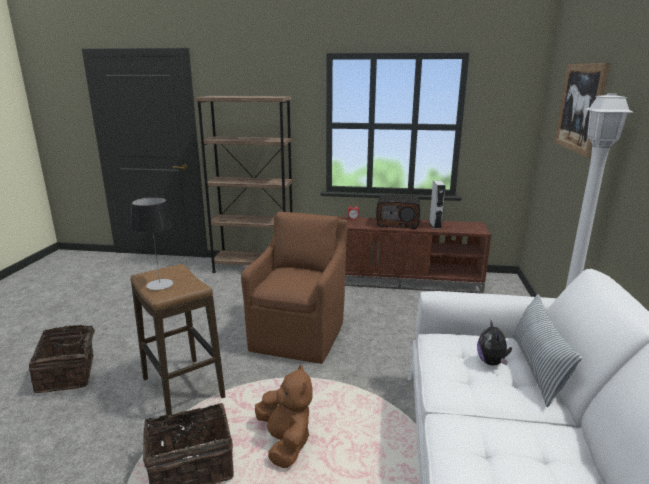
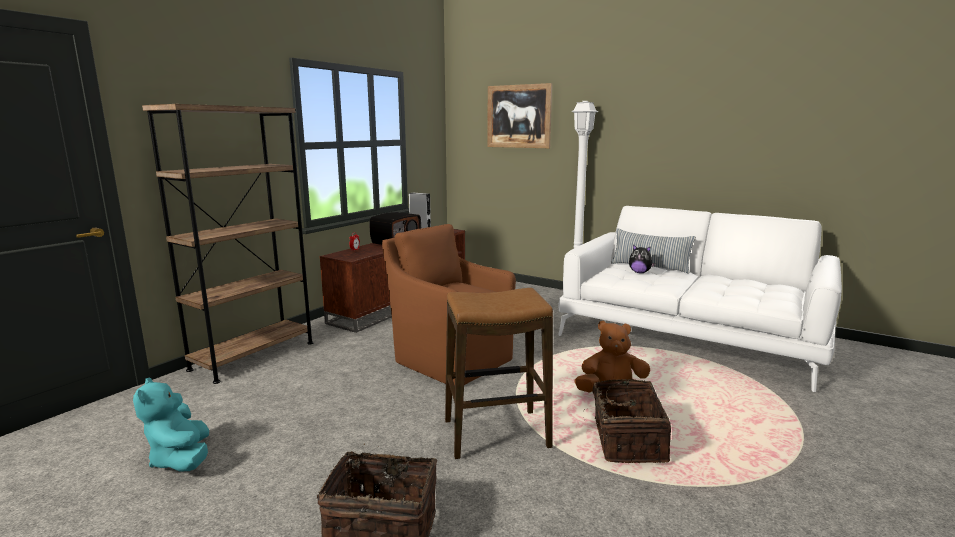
camera: 65 degrees left, 5 degrees down
table lamp [131,197,173,290] -> none
none -> turquoise plush toy [133,377,209,472]

